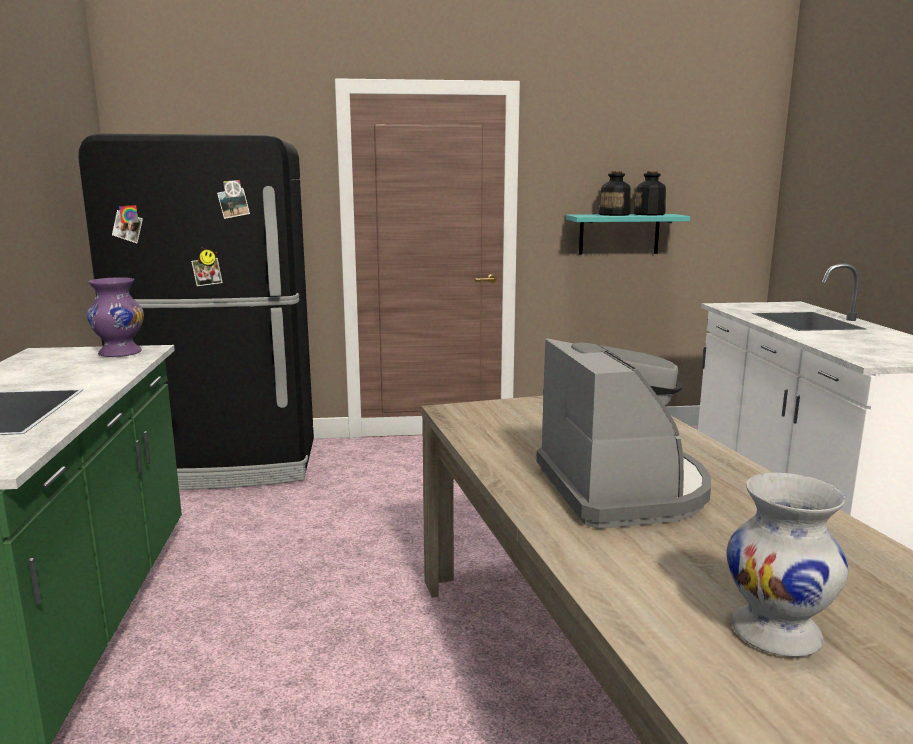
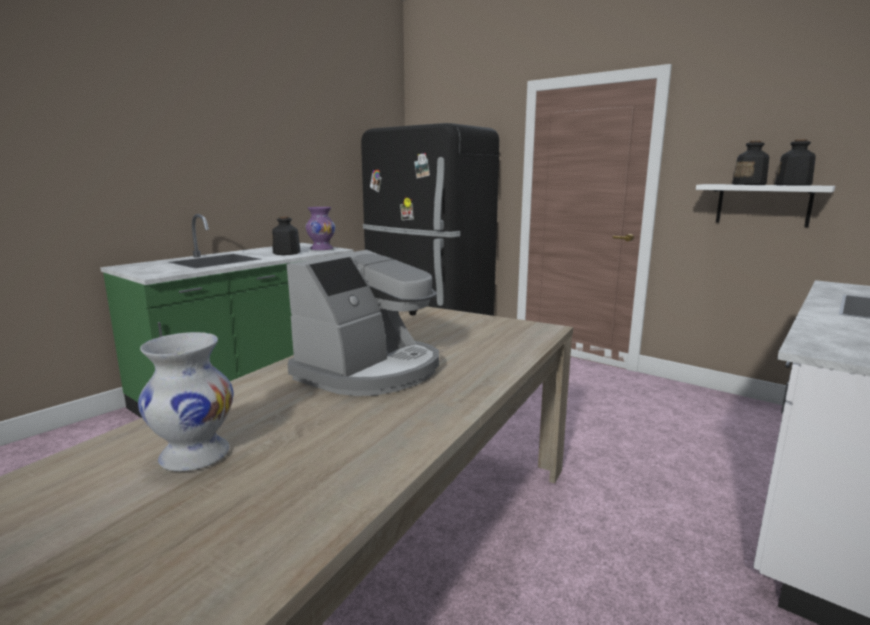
camera: 45 degrees right, 0 degrees up
turquoise shelf [566,214,690,255] -> white shelf [696,184,835,227]
none -> bottle [272,216,301,255]

